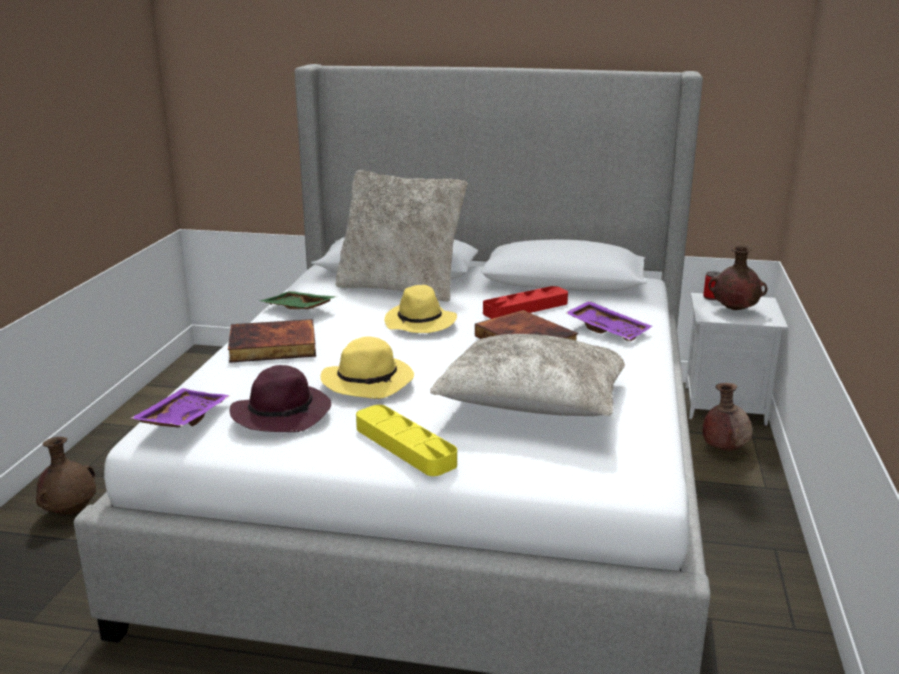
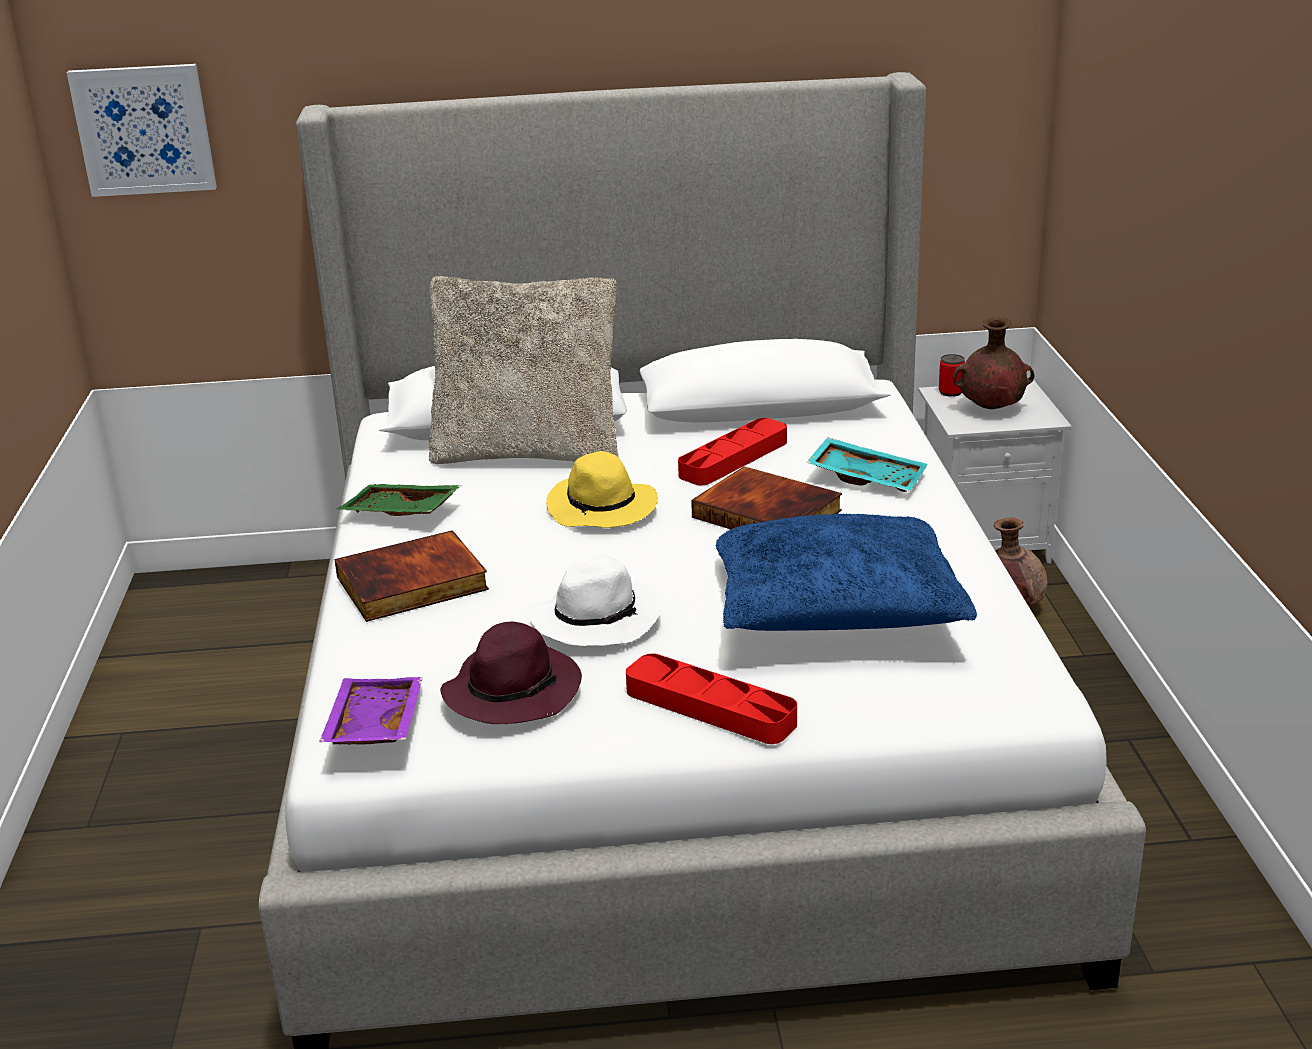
camera: 15 degrees left, 5 degrees up
brown vase [36,437,96,515] -> none
yellow hat [321,336,414,399] -> white hat [529,554,662,646]
yellow tray [356,405,457,476] -> red tray [626,654,797,744]
beige pillow [430,333,625,416] -> blue pillow [716,513,977,631]
purple tray [566,301,652,341] -> turquoise tray [806,437,928,492]
none -> picture [67,64,217,197]

